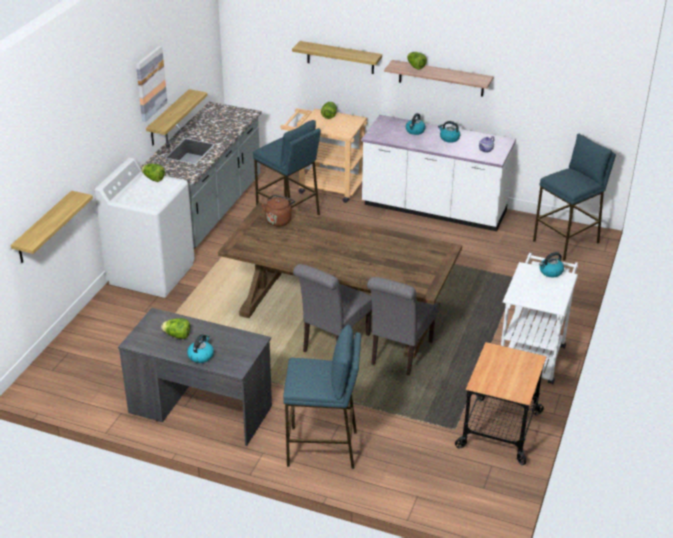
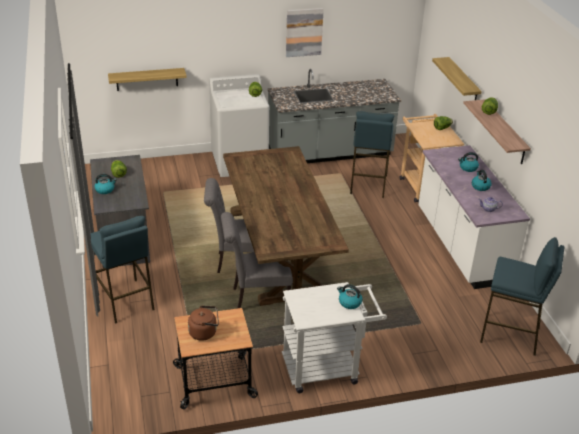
camera: 55 degrees right, 0 degrees up
shelf [146,89,208,145] -> none
brown kettle [261,195,295,226] -> brown kettle moved to [188,306,219,341]

